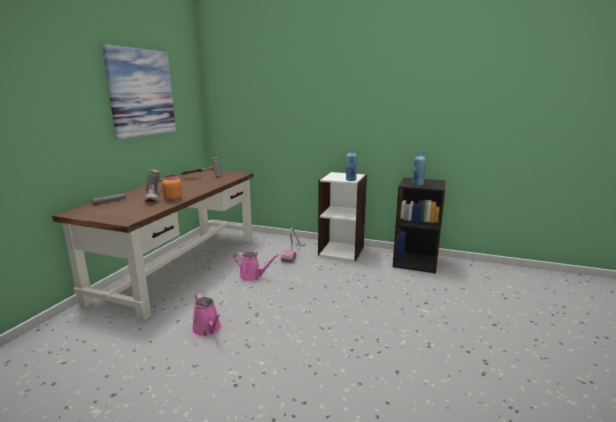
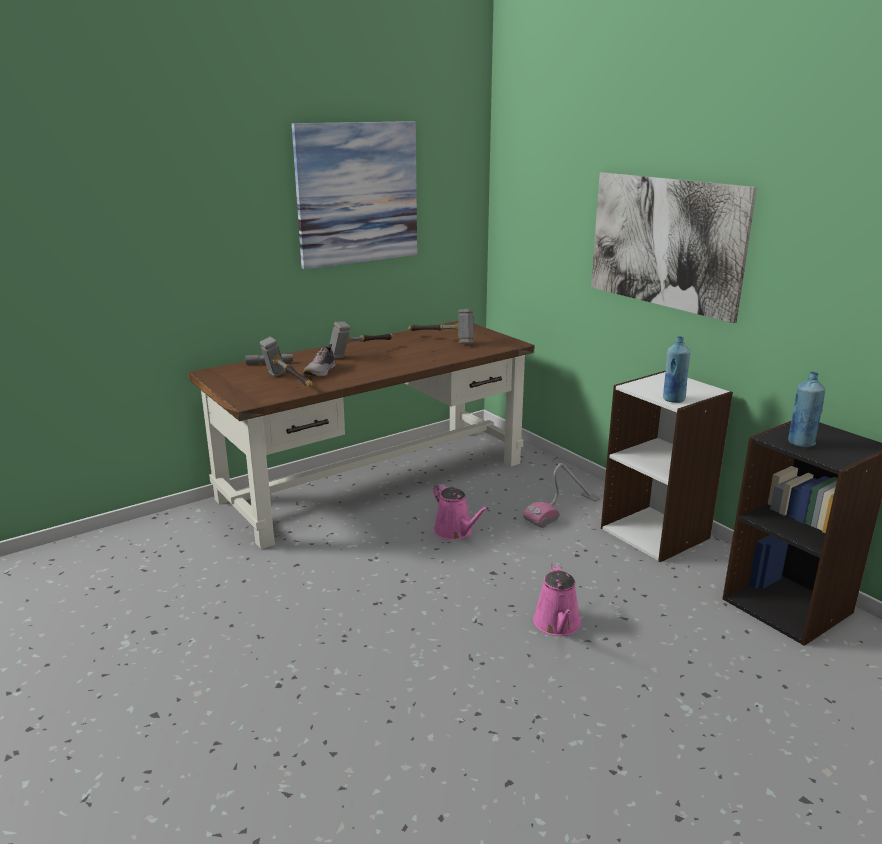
camera: 35 degrees right, 5 degrees up
orange jar [162,175,182,202] -> none
pink watering can [192,294,221,337] -> pink watering can moved to [533,563,581,636]
none -> hammer [259,337,312,387]
none -> picture [591,172,757,323]

